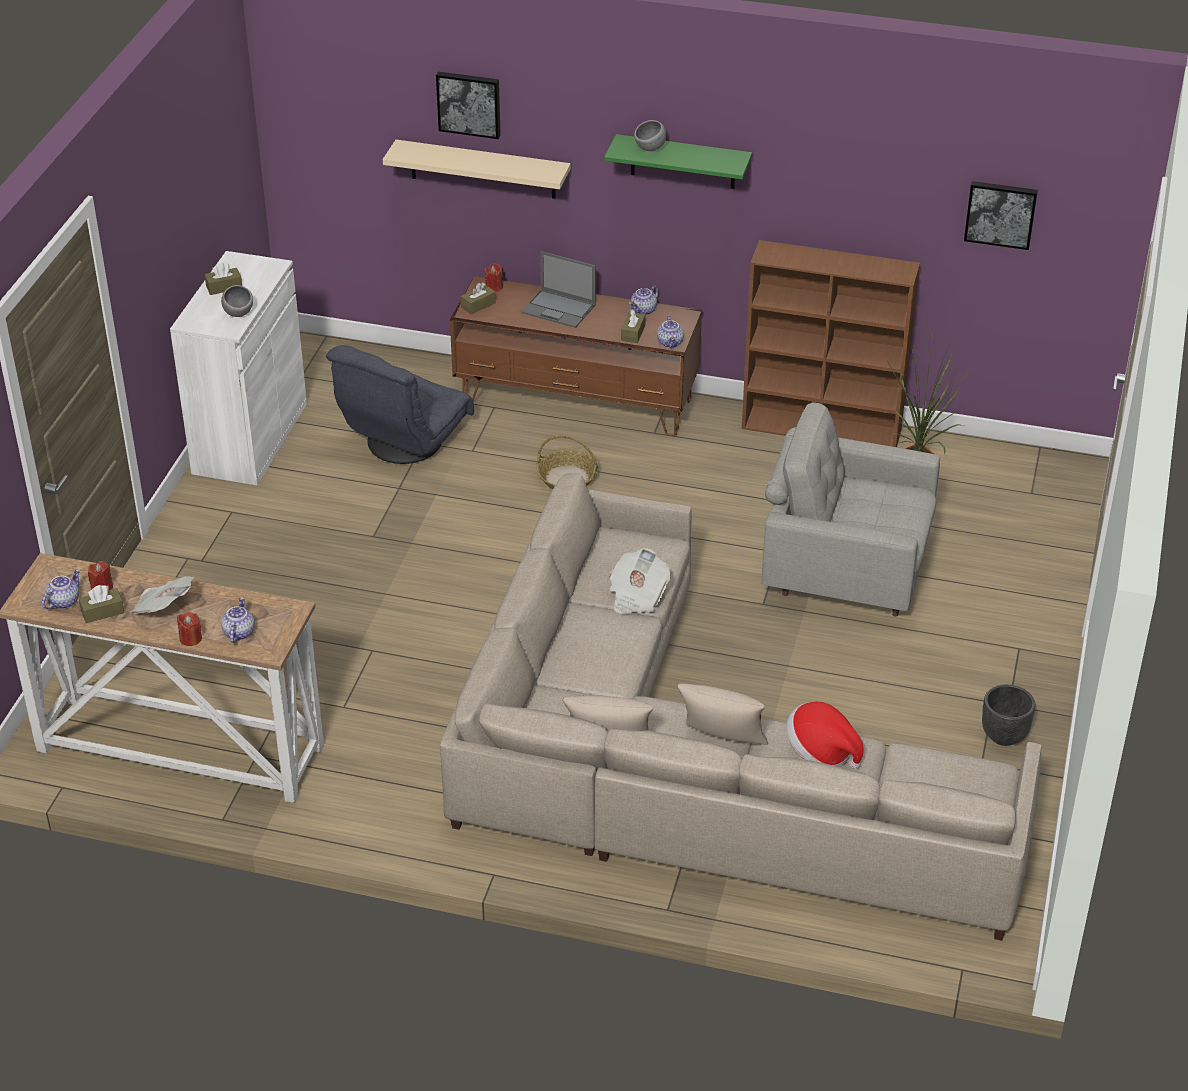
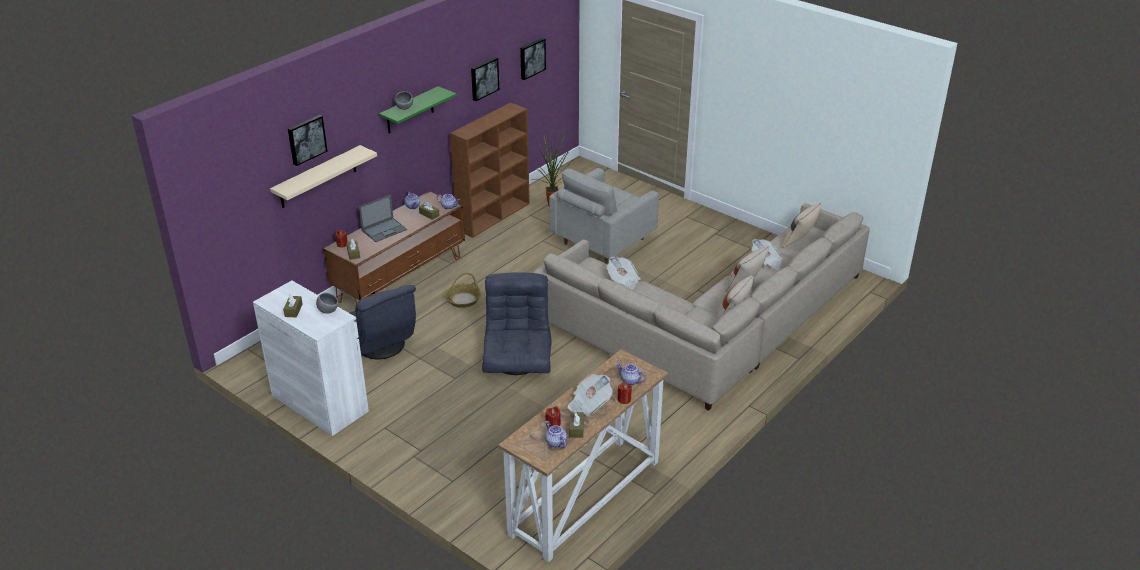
camera: 65 degrees left, 5 degrees down
hat [786,702,864,769] -> newspaper [751,239,783,270]
black planter [982,684,1035,746] -> none
none -> picture [471,57,499,101]
none -> grey armchair [482,272,552,375]
none -> beige pillow [782,203,821,248]

